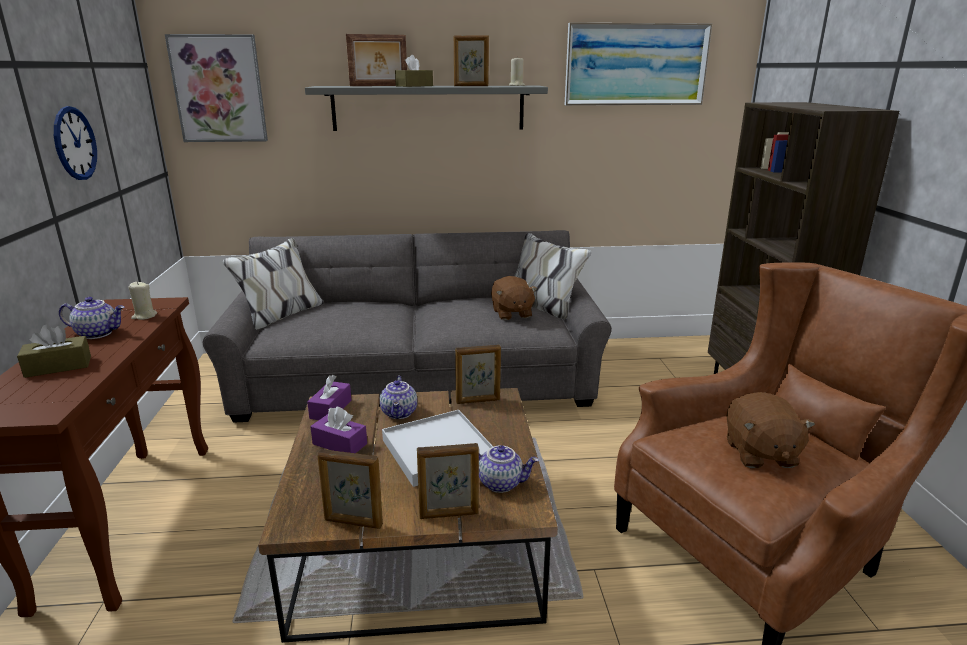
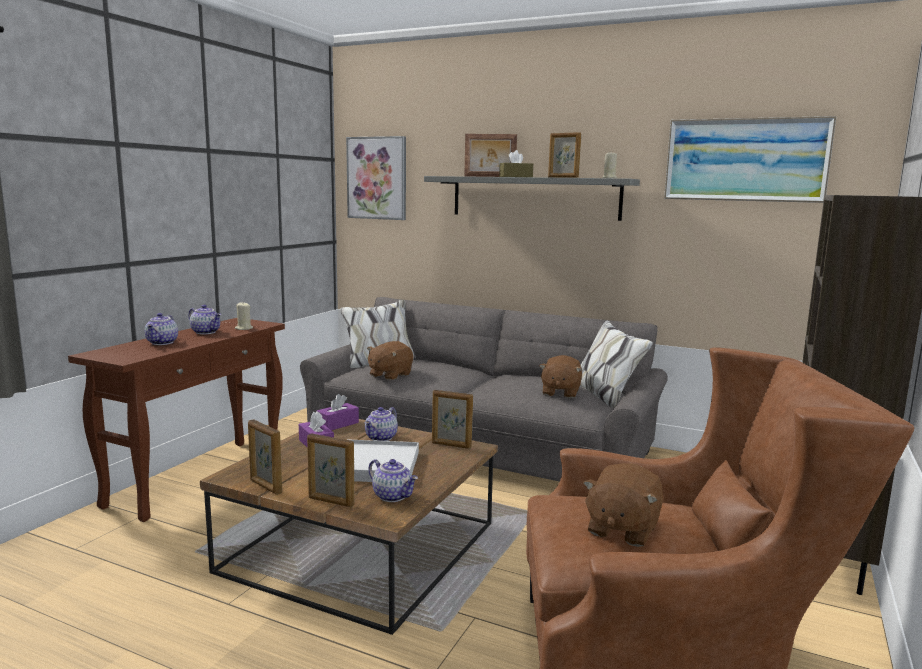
camera: 30 degrees right, 10 degrees down
brown tissue box [17,325,91,378] -> teapot [145,313,178,345]
wall clock [54,106,97,180] -> none
none -> brown plush toy [367,341,413,380]

